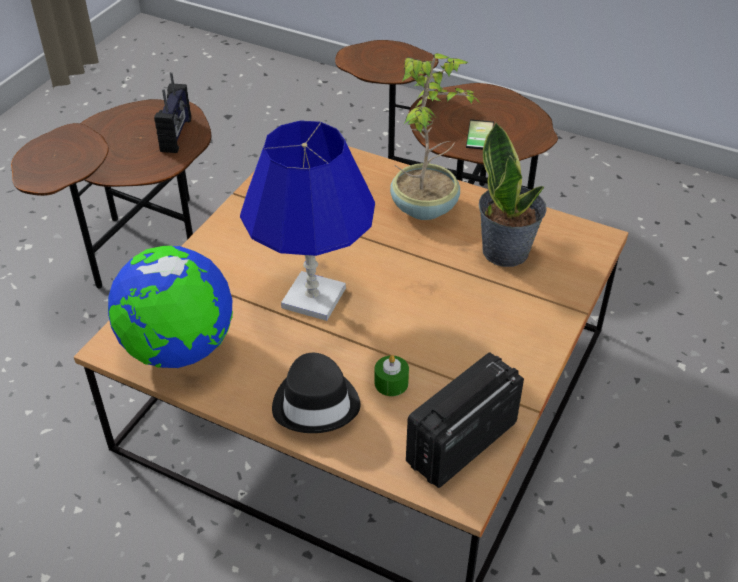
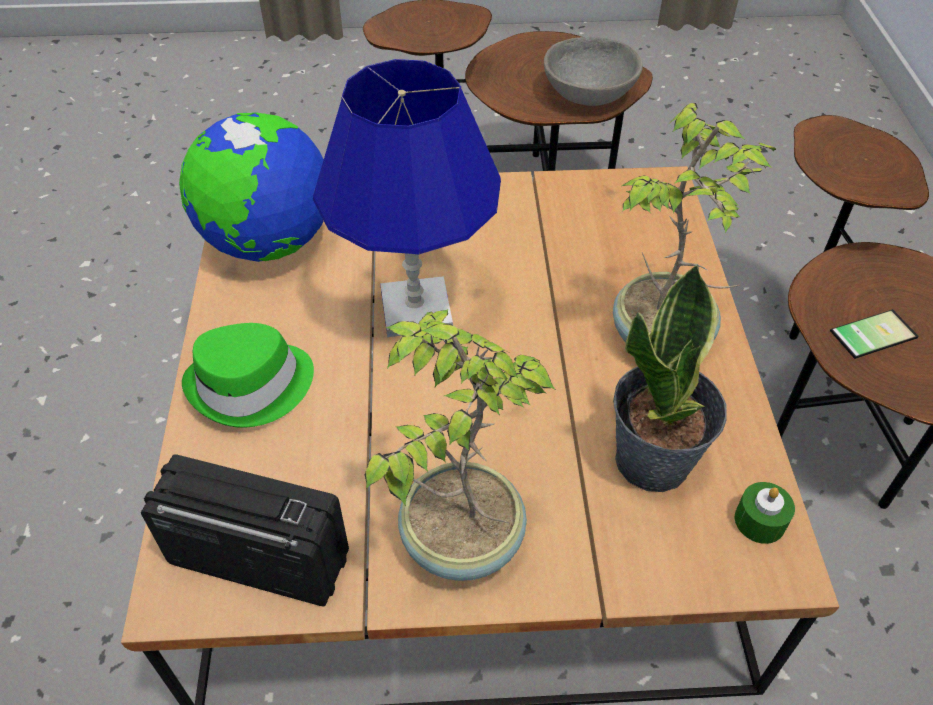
camera: 60 degrees right, 5 degrees up
radio [154,72,191,153] -> grey bowl [544,37,643,106]
black hat [272,353,360,433] -> green hat [182,323,314,428]
green candle [374,355,409,396] -> green candle moved to [735,482,795,544]
none -> potted plant [365,309,555,581]

